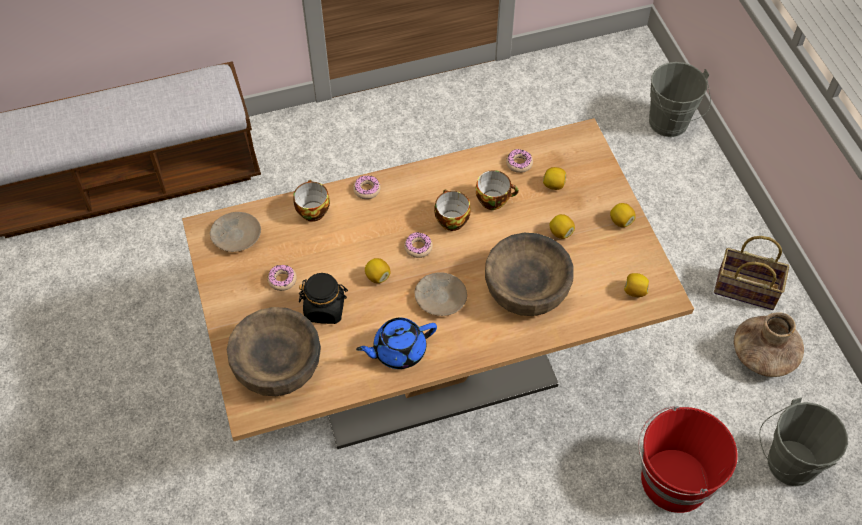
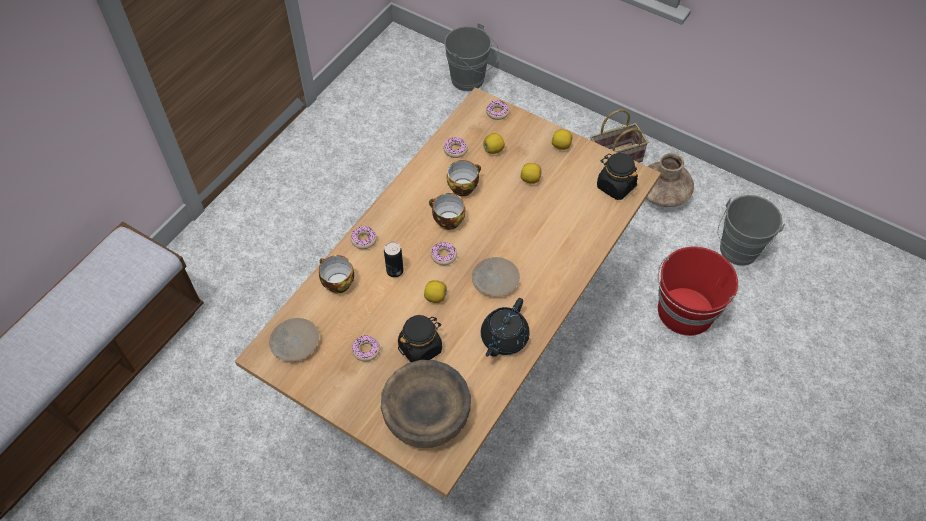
camera: 40 degrees left, 0 degrees up
blue teapot [356,318,437,369] -> black teapot [481,298,530,357]
brown bowl [485,233,574,316] -> none
lemon [624,273,649,297] -> black jar [597,153,638,200]
none -> can [384,242,404,277]
none -> donut [486,100,509,120]

